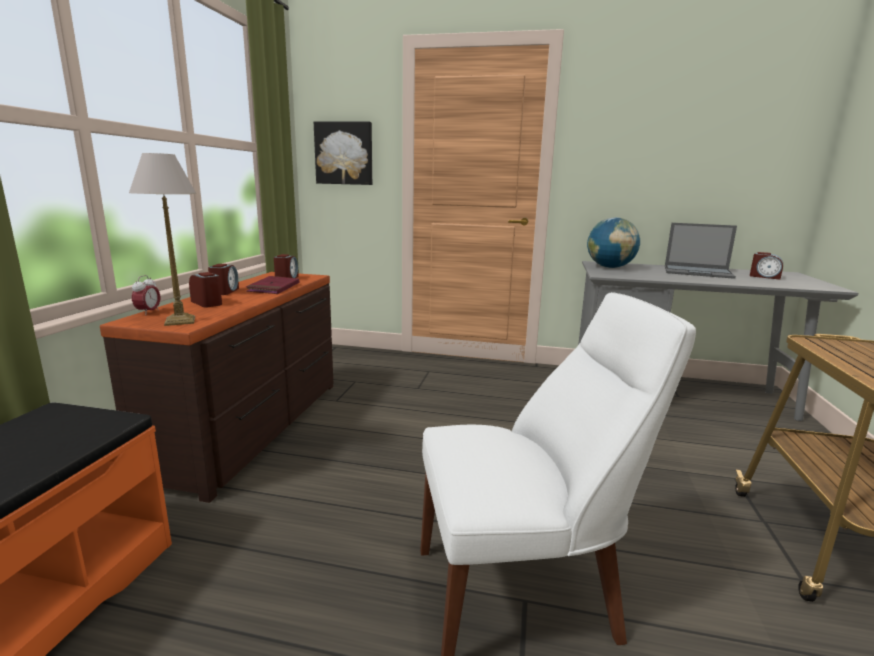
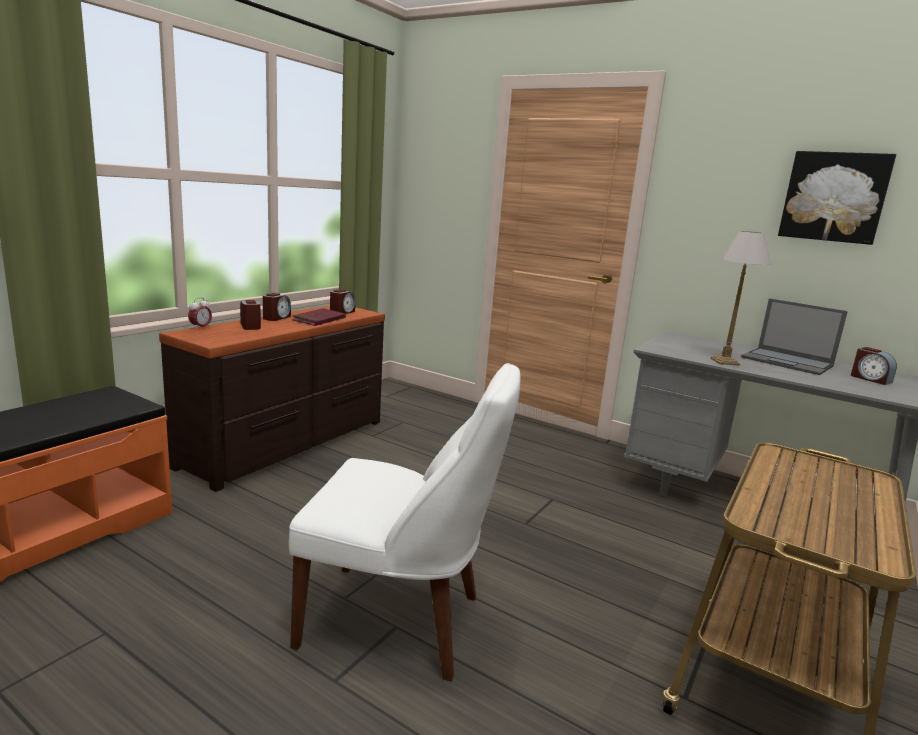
camera: 20 degrees right, 0 degrees up
table lamp [129,153,197,326] -> table lamp moved to [710,231,771,366]
picture [314,122,372,185] -> picture moved to [778,151,896,245]
globe [587,217,640,268] -> none

